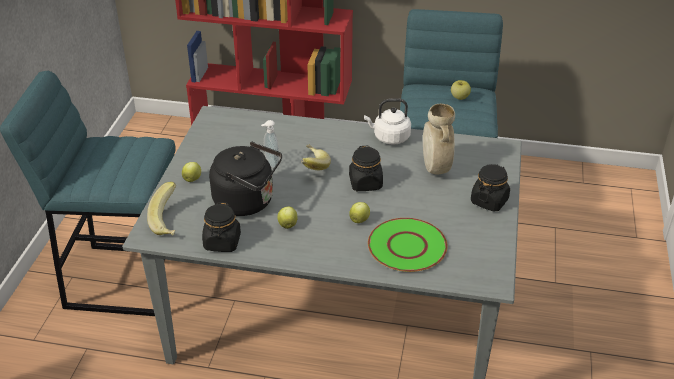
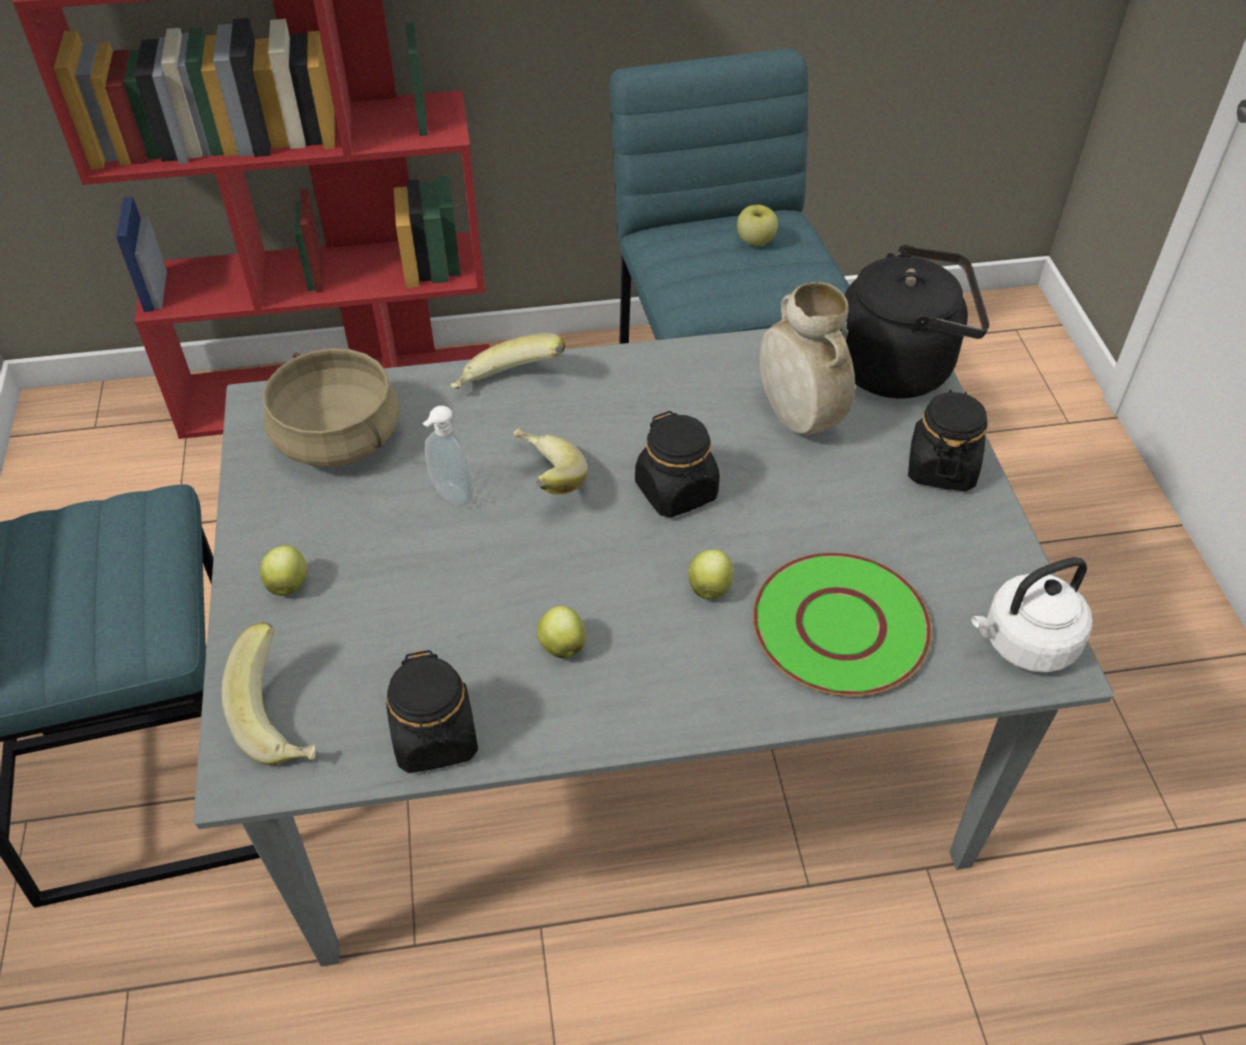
camera: 20 degrees left, 10 degrees up
black kettle [209,142,282,216] -> black kettle moved to [840,245,989,399]
white kettle [364,98,411,145] -> white kettle moved to [971,557,1093,673]
none -> beige cooking pot [263,348,400,467]
none -> banana [450,333,566,389]

